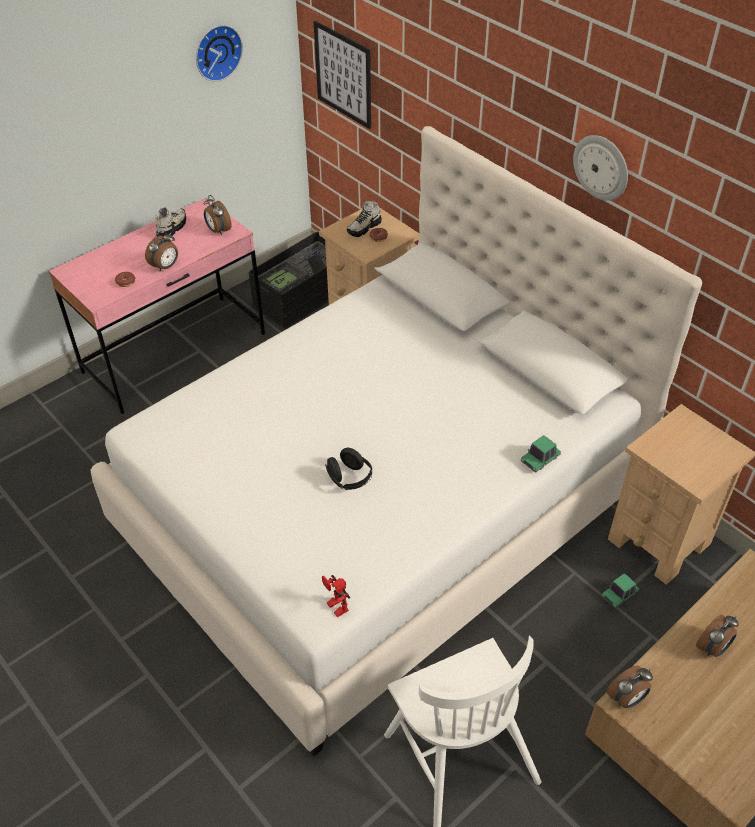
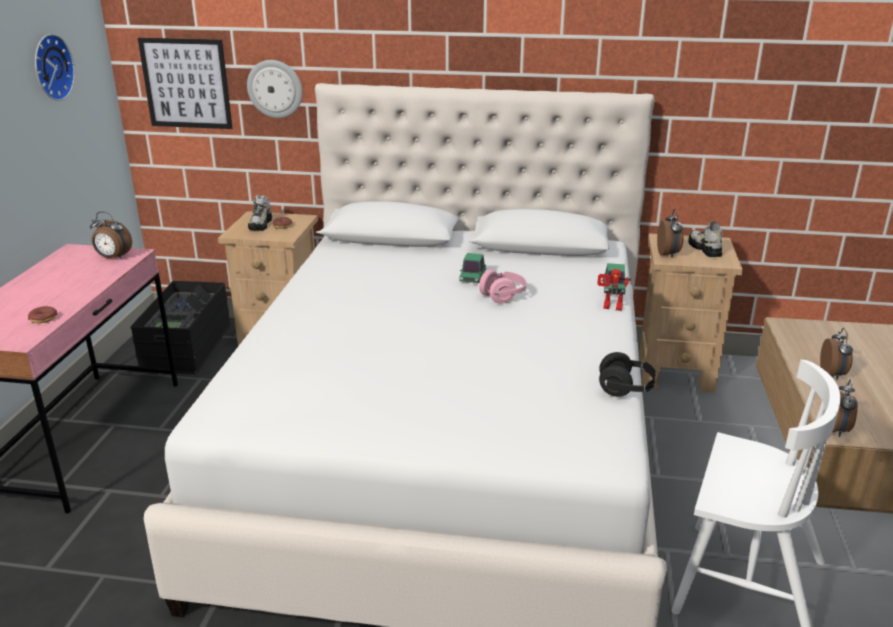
camera: 40 degrees left, 20 degrees down
alarm clock [145,230,178,271] -> alarm clock moved to [657,209,684,258]
shoe [156,207,186,236] -> shoe moved to [688,221,722,257]
toy robot [322,575,350,617] -> toy robot moved to [597,269,631,311]
black headphones [325,448,372,490] -> black headphones moved to [599,352,658,397]
wall clock [573,135,628,201] -> wall clock moved to [247,60,303,118]
toy car [602,573,639,608] -> toy car moved to [459,253,486,283]
none -> pink headphones [479,270,527,303]

